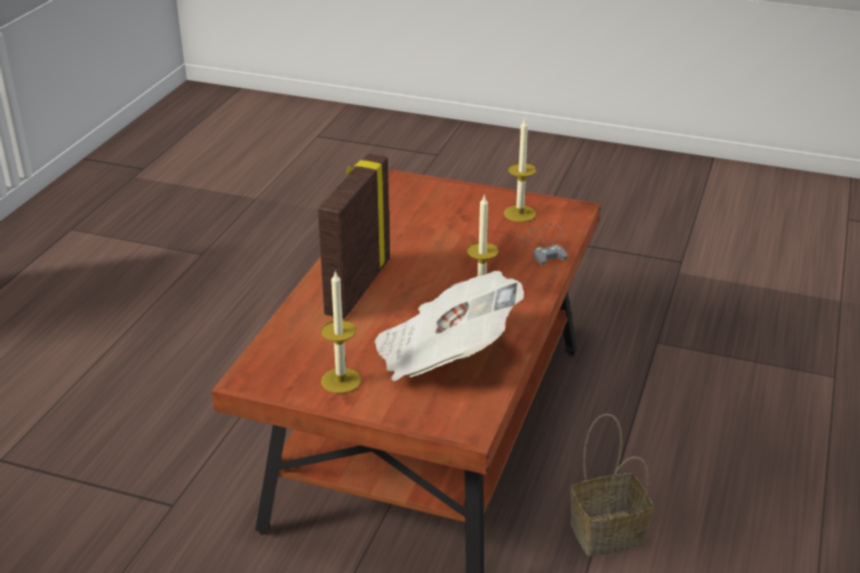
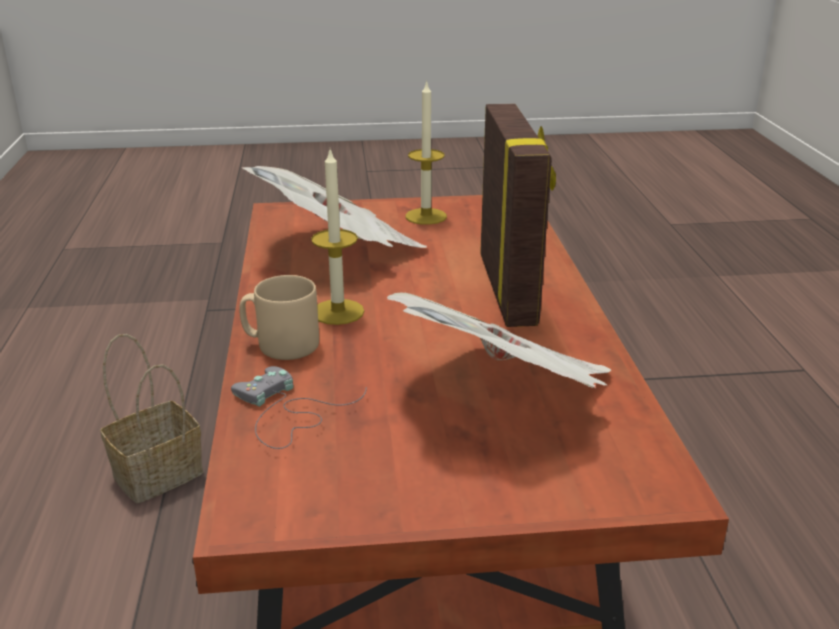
camera: 155 degrees right, 5 degrees down
candle [504,119,536,222] -> none
none -> beige mug [239,275,319,360]
none -> newspaper [387,292,611,389]

